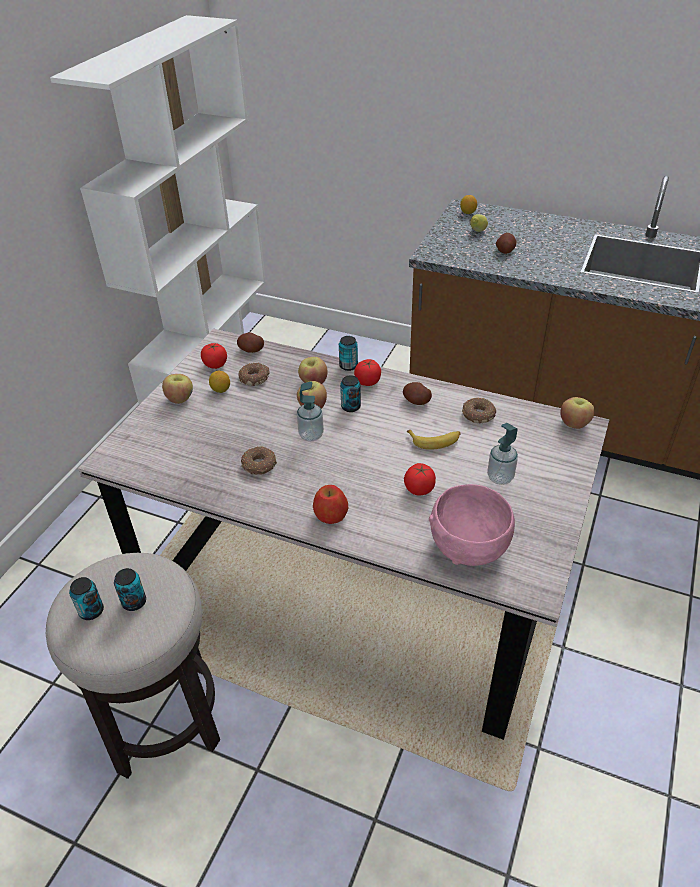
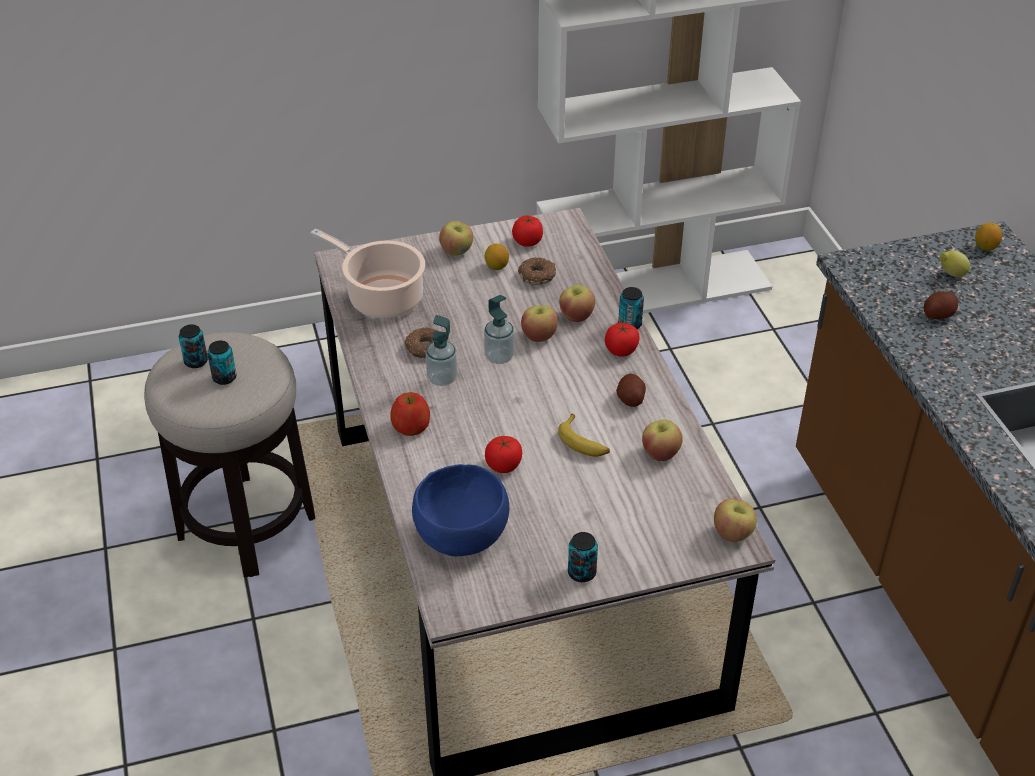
camera: 50 degrees right, 0 degrees up
potato [237,332,264,353] -> none
can [340,375,361,412] -> can moved to [568,532,598,582]
pink bowl [429,484,515,566] -> blue bowl [412,464,509,556]
donut [462,398,496,423] -> apple [642,419,683,461]
soap dispenser [487,423,518,485] -> soap dispenser moved to [426,315,457,386]
none -> cooking pot [310,228,425,318]

